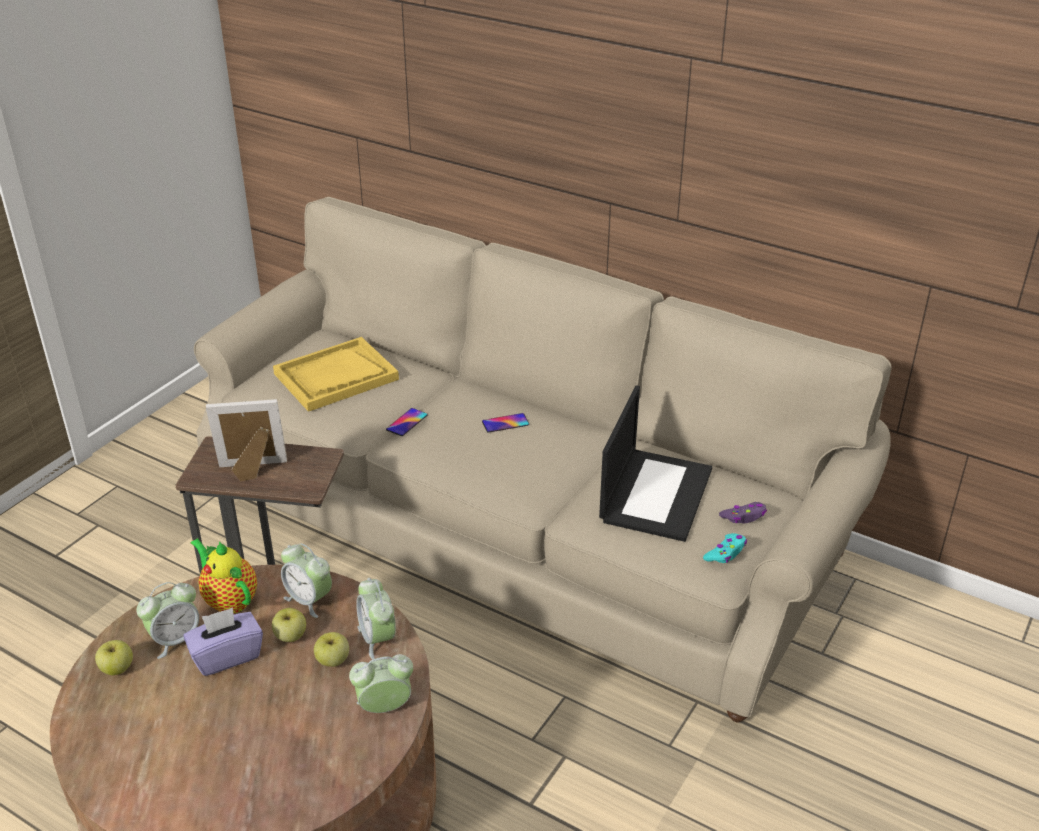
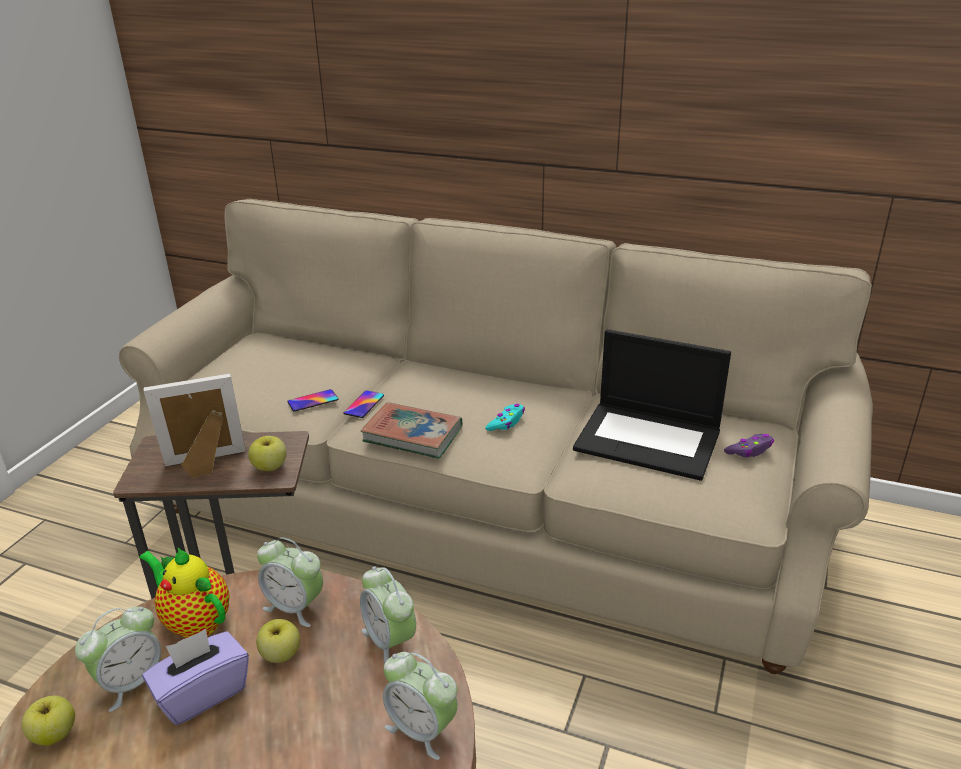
camera: 10 degrees left, 5 degrees down
yellow tray [273,337,399,412] -> none
apple [314,632,349,667] -> apple moved to [248,436,287,471]
alarm clock [349,654,413,713] -> alarm clock turned 120 degrees counterclockwise [383,652,458,760]
phone [482,413,529,433] -> phone moved to [287,389,338,412]
laptop [599,385,712,542] -> laptop turned 105 degrees clockwise [573,329,731,481]
turquoise game controller [703,533,747,563] -> turquoise game controller moved to [485,404,525,431]
none -> book [361,402,462,459]

